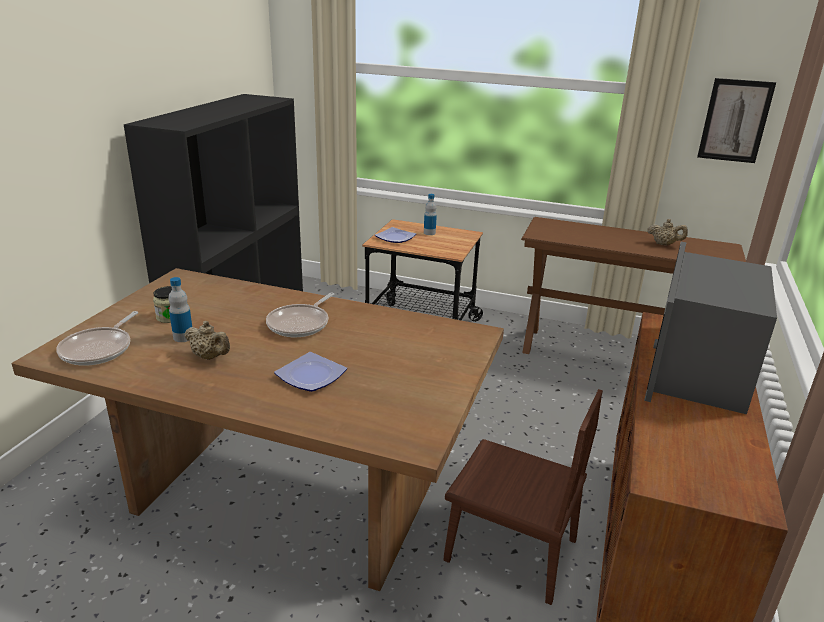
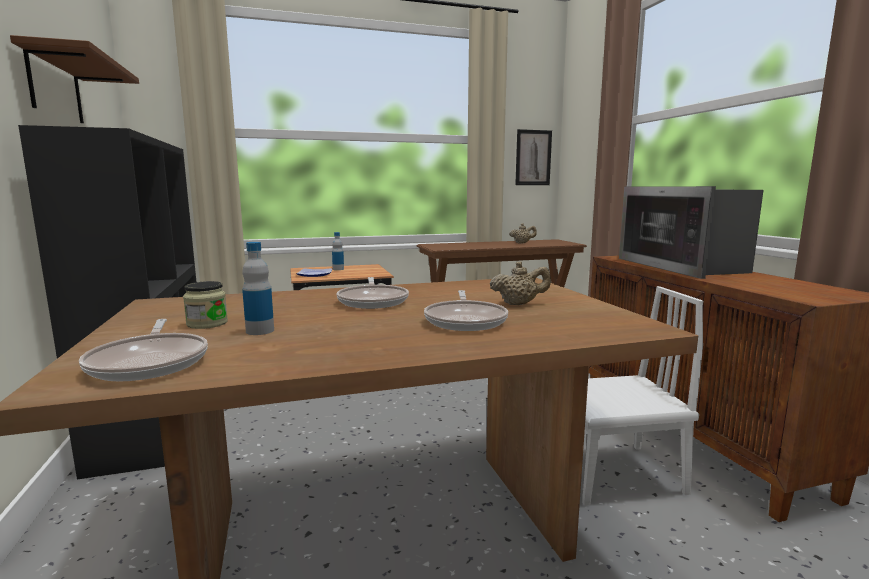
camera: 35 degrees left, 15 degrees down
beige teapot [185,321,230,360] -> beige teapot moved to [490,261,551,305]
plate [274,352,347,392] -> frying pan [424,290,508,331]
brown chair [444,389,603,605] -> white chair [582,286,703,506]
none -> brown shelf [10,35,139,123]

